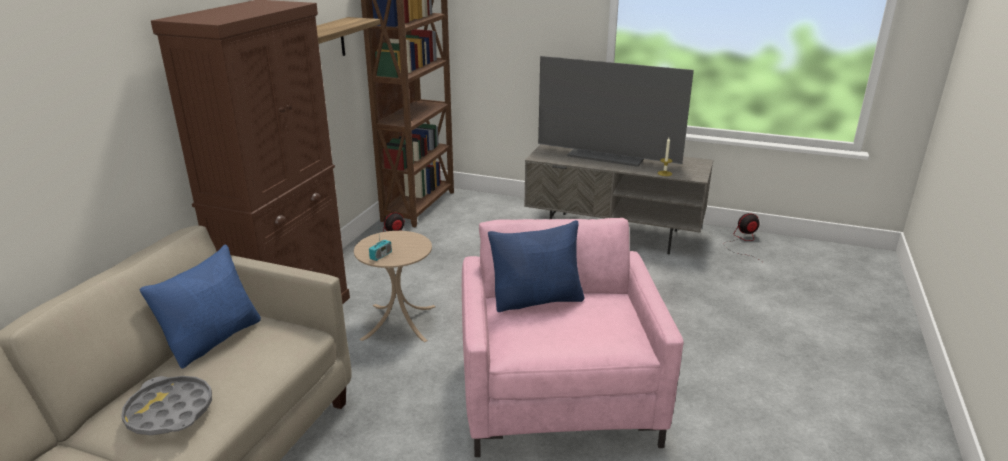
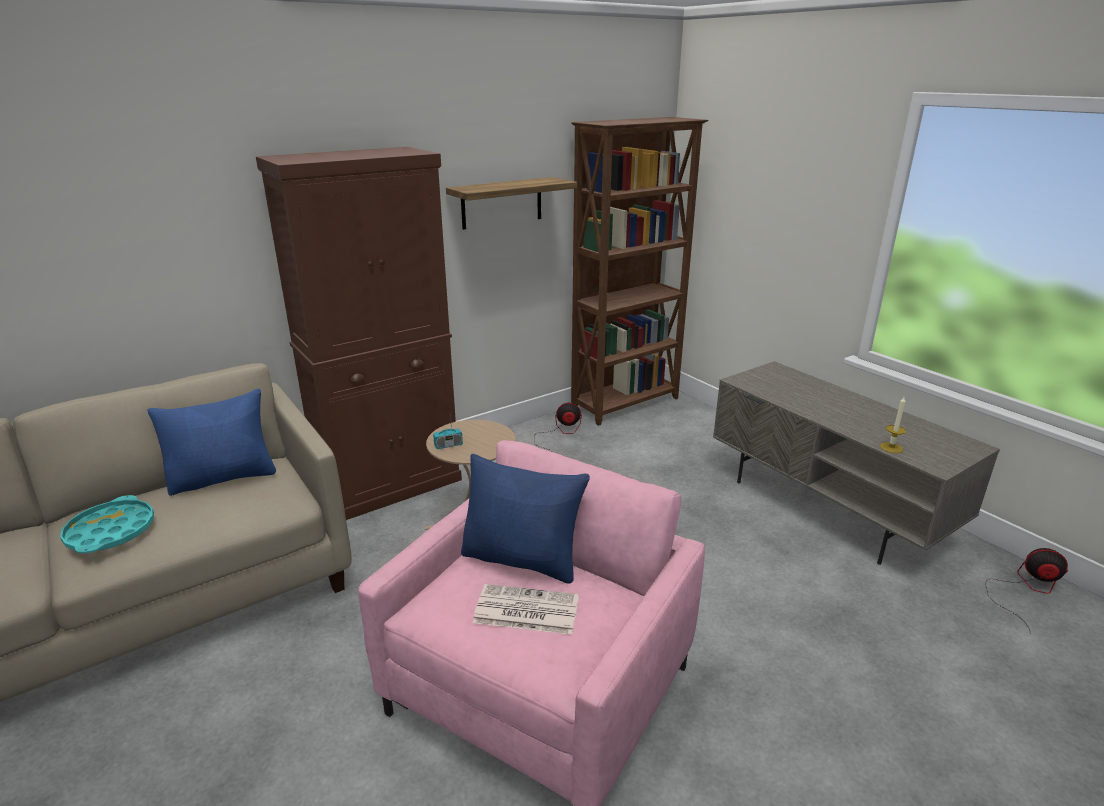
camera: 35 degrees right, 0 degrees up
grey tray [121,376,212,435] -> turquoise tray [60,495,154,553]
television [538,56,694,167] -> none
none -> newspaper [473,584,579,635]

